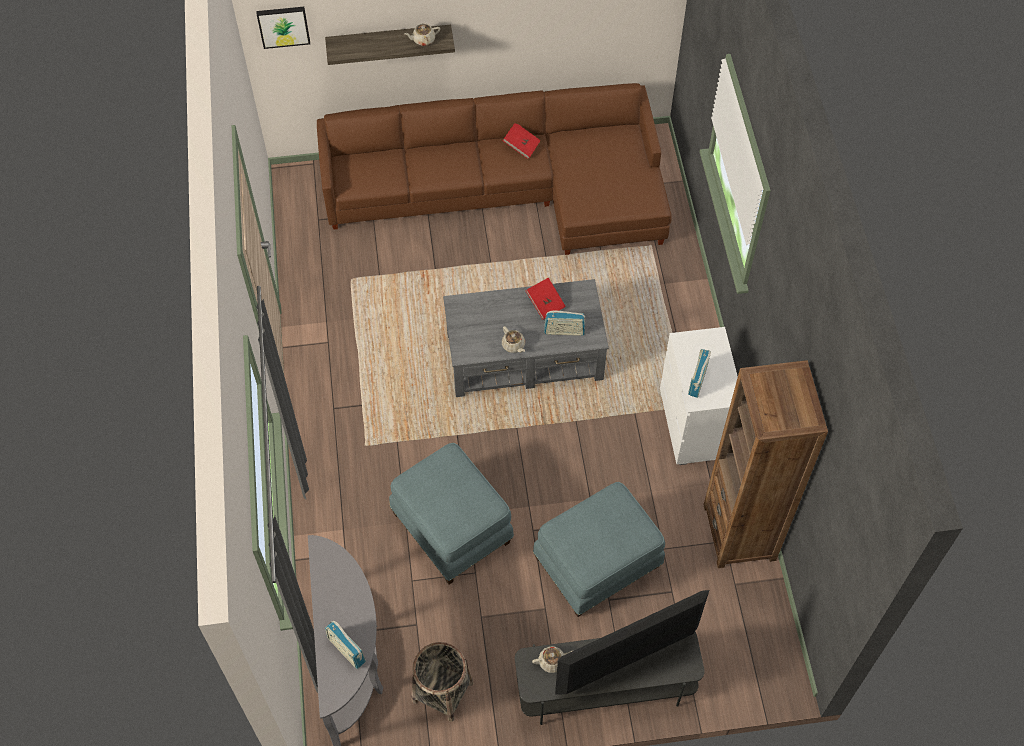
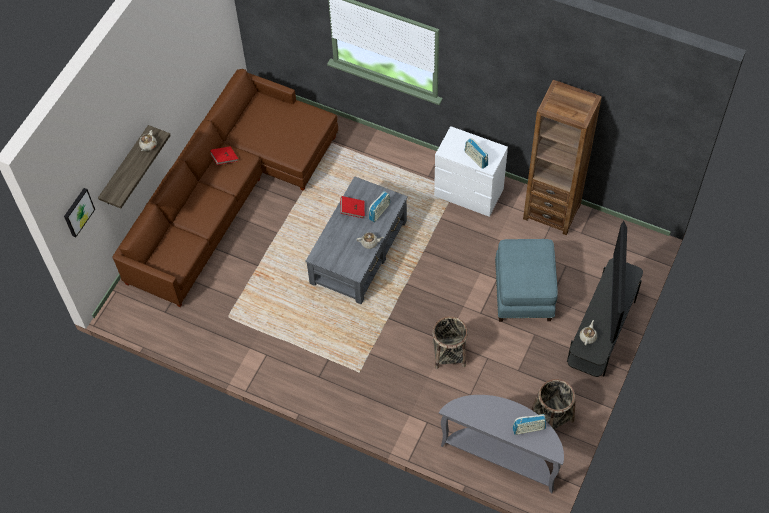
camera: 55 degrees left, 0 degrees up
blue ottoman [389,443,514,585] -> basket [433,316,468,369]

